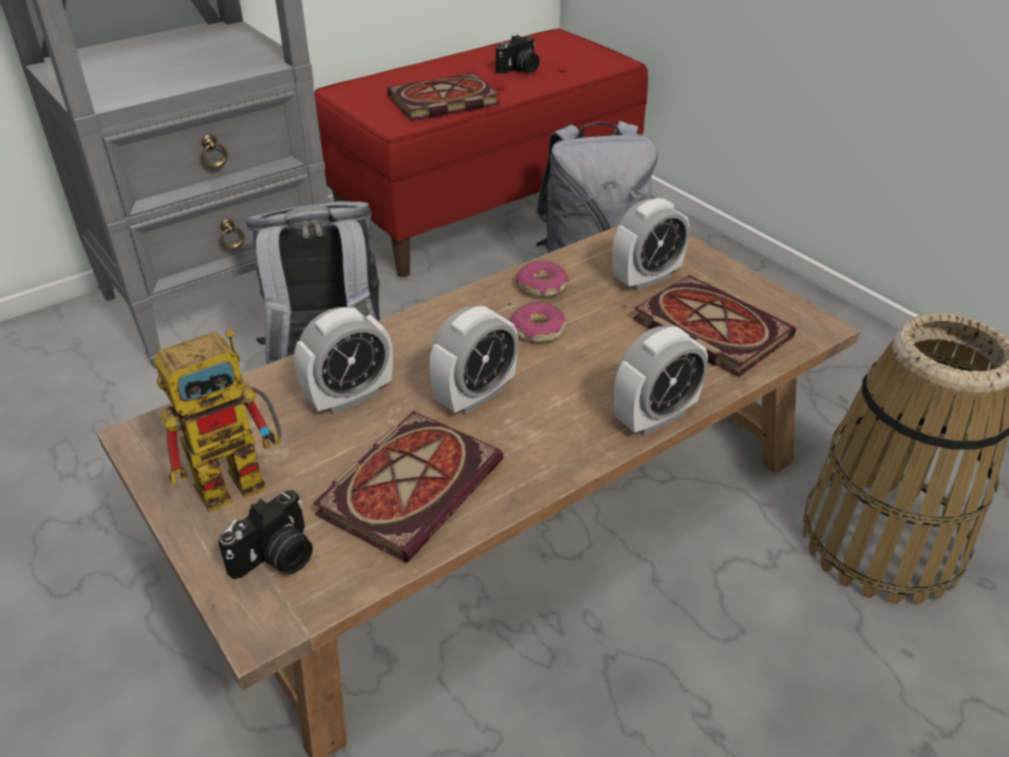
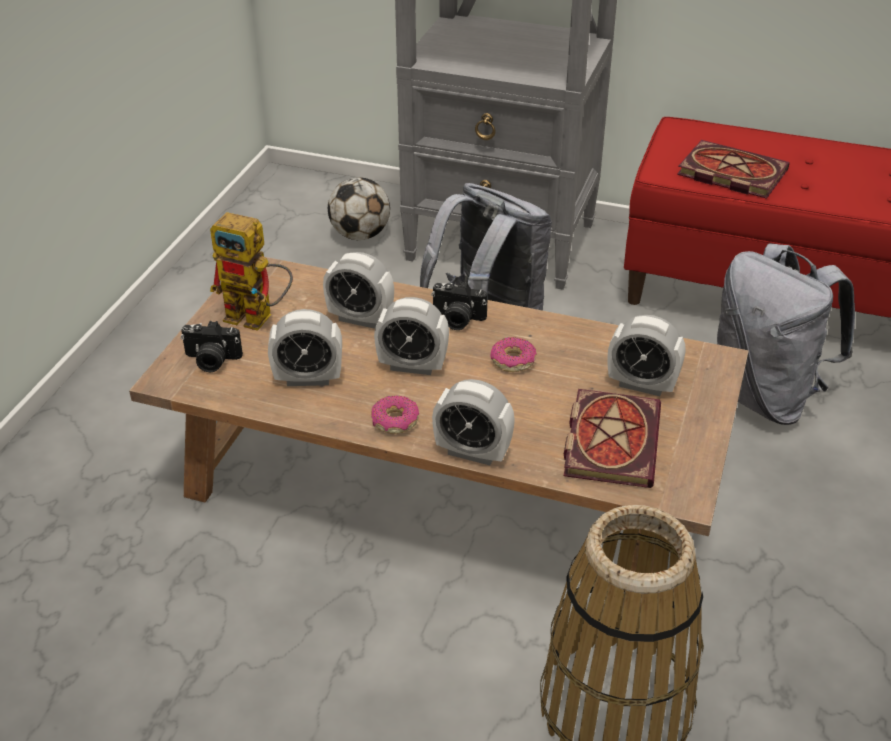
camera: 55 degrees right, 0 degrees up
book [313,411,504,563] -> alarm clock [268,309,342,386]
camera [496,35,540,74] -> camera moved to [431,281,488,330]
donut [516,260,569,297] -> donut moved to [371,395,419,434]
none -> football [328,177,390,240]

